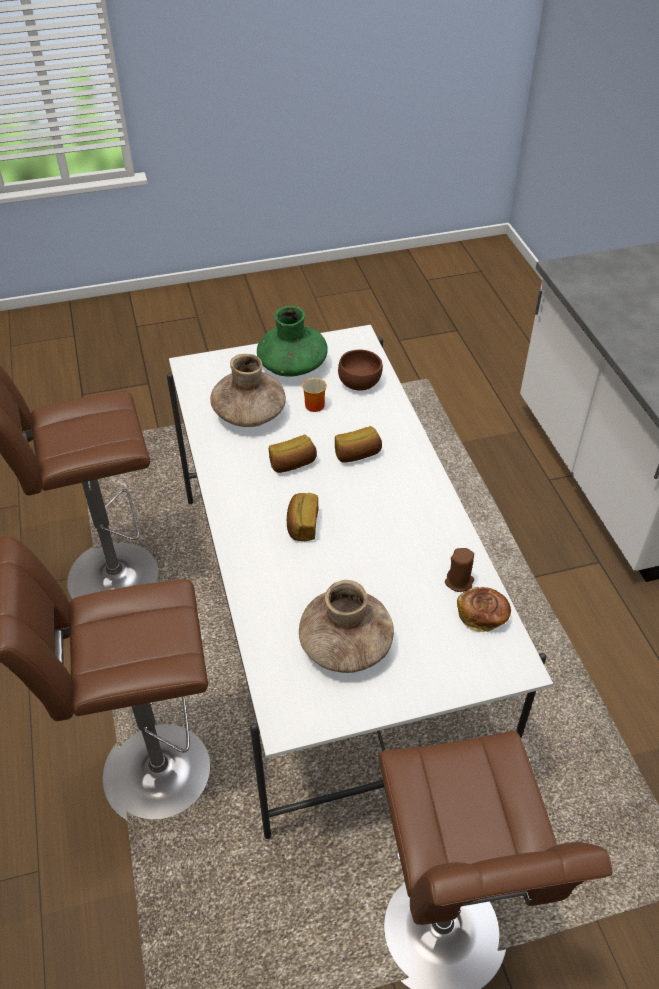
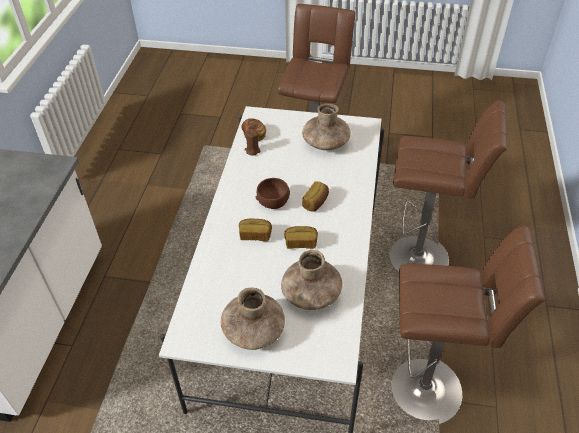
camera: 155 degrees left, 0 degrees up
green vase [257,306,328,376] -> brown vase [221,287,285,350]
mug [302,377,327,412] -> none
brown bowl [338,350,383,391] -> brown bowl moved to [256,178,290,209]

